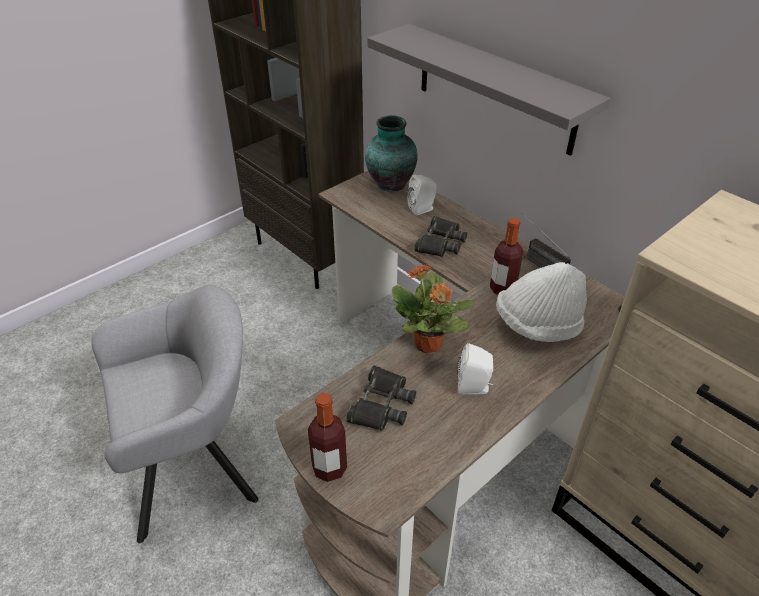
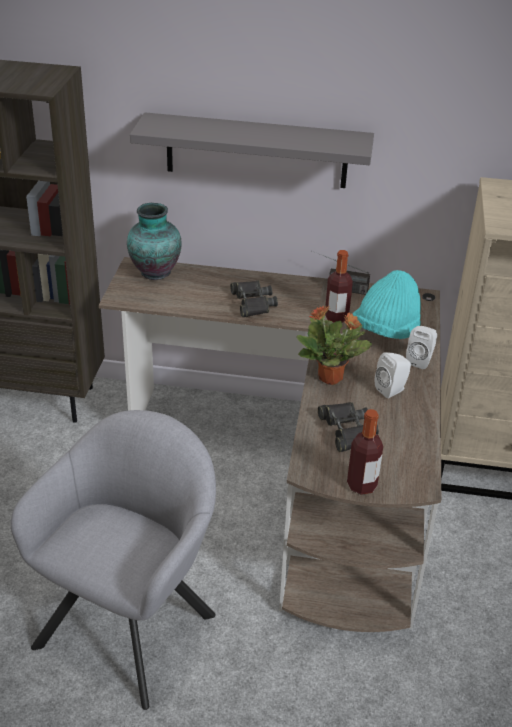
camera: 40 degrees left, 5 degrees down
white speaker [407,174,437,215] -> white speaker moved to [406,326,437,369]
white hat [496,262,587,342] -> turquoise hat [353,270,421,339]

